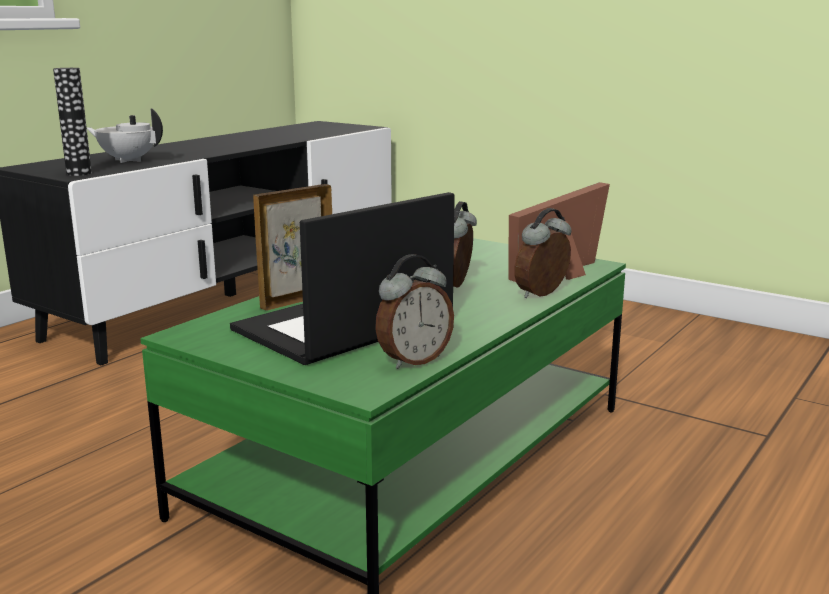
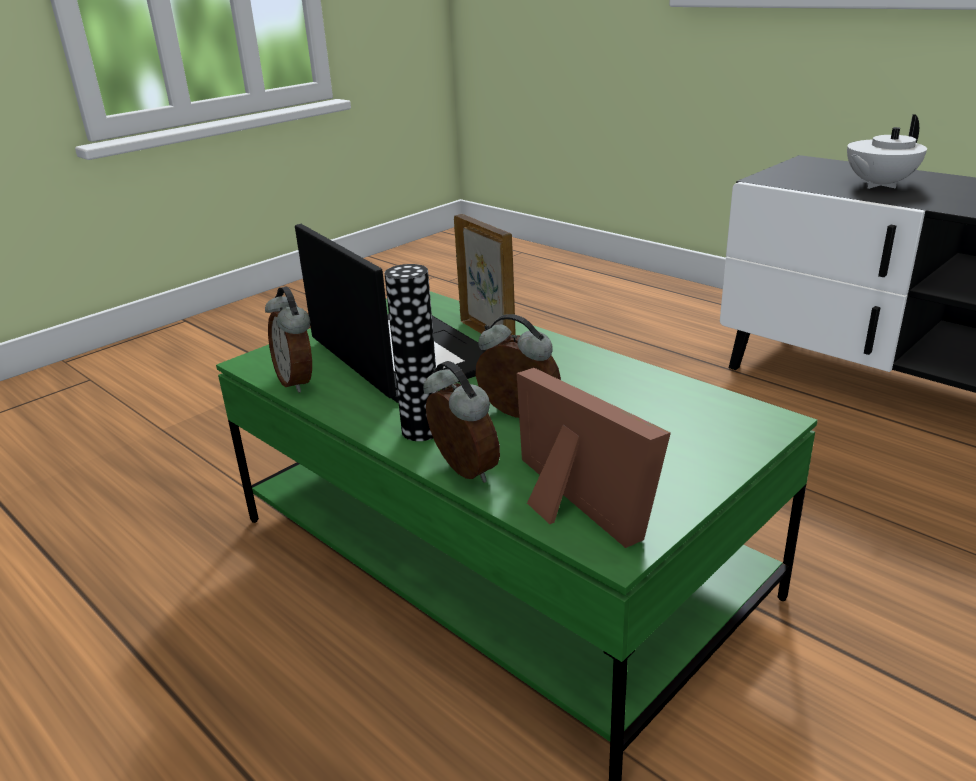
camera: 100 degrees right, 10 degrees up
vase [53,68,92,176] -> vase moved to [385,264,437,441]
white teapot [87,108,163,163] -> white teapot turned 150 degrees counterclockwise [847,114,927,189]

